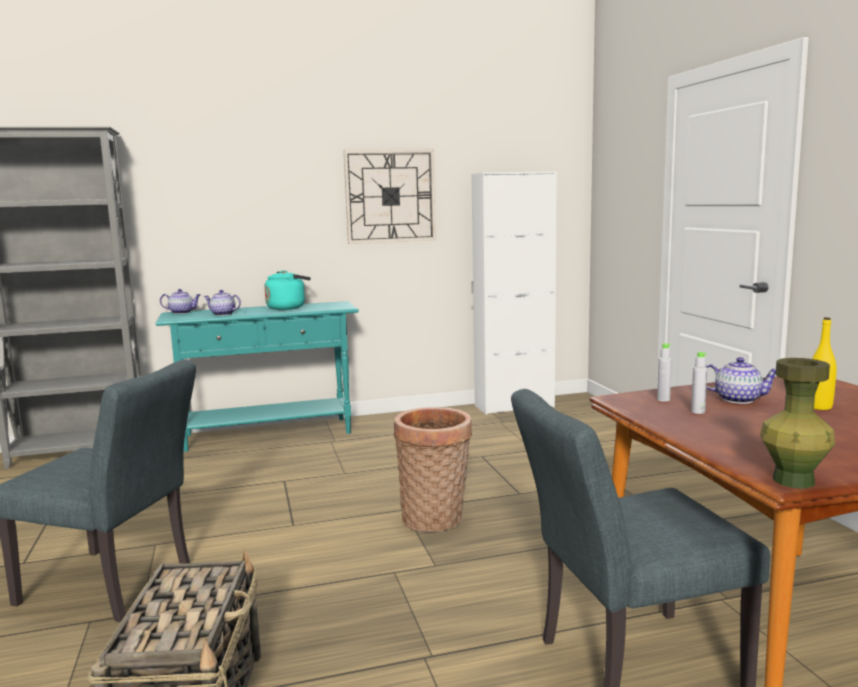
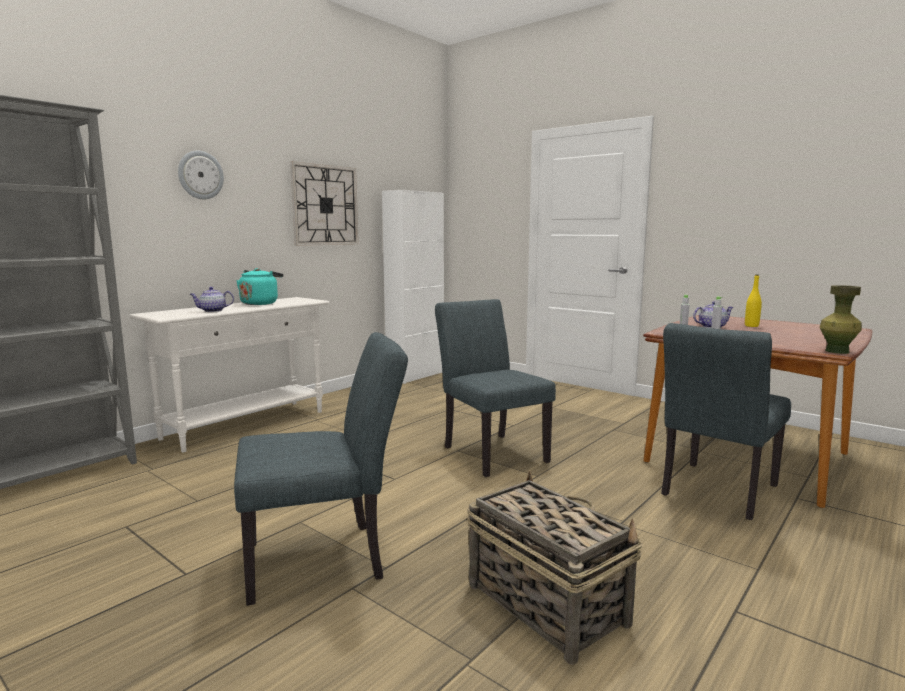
camera: 35 degrees left, 0 degrees up
turquoise console table [155,301,359,452] -> white console table [129,297,330,452]
teapot [160,289,201,314] -> none
basket [394,407,472,532] -> grey chair [435,299,556,477]
none -> wall clock [178,151,224,199]

